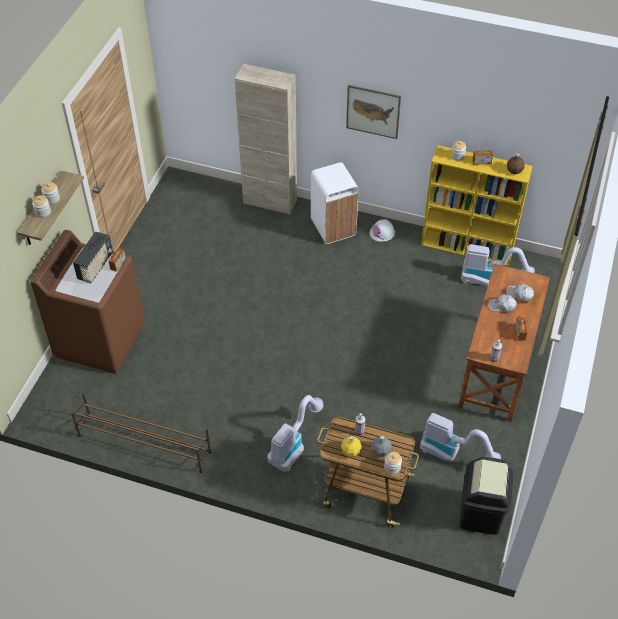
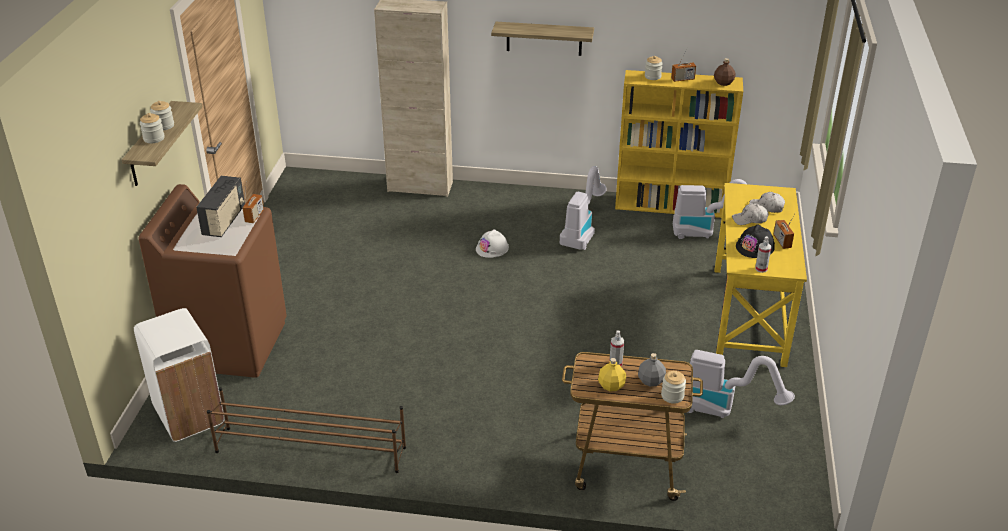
camera: 10 degrees left, 15 degrees down
vacuum cleaner [267,395,323,472] -> vacuum cleaner moved to [559,166,607,250]
white trash can [311,162,359,244] -> white trash can moved to [134,308,225,442]
picture [346,85,401,139] -> shelf [491,22,594,56]
white hard hat [370,219,395,242] -> white hard hat moved to [476,229,509,258]
brown desk [458,264,550,422] -> yellow desk [715,183,807,367]
black trash can [459,457,513,535] -> none
none -> black hard hat [736,224,775,258]

